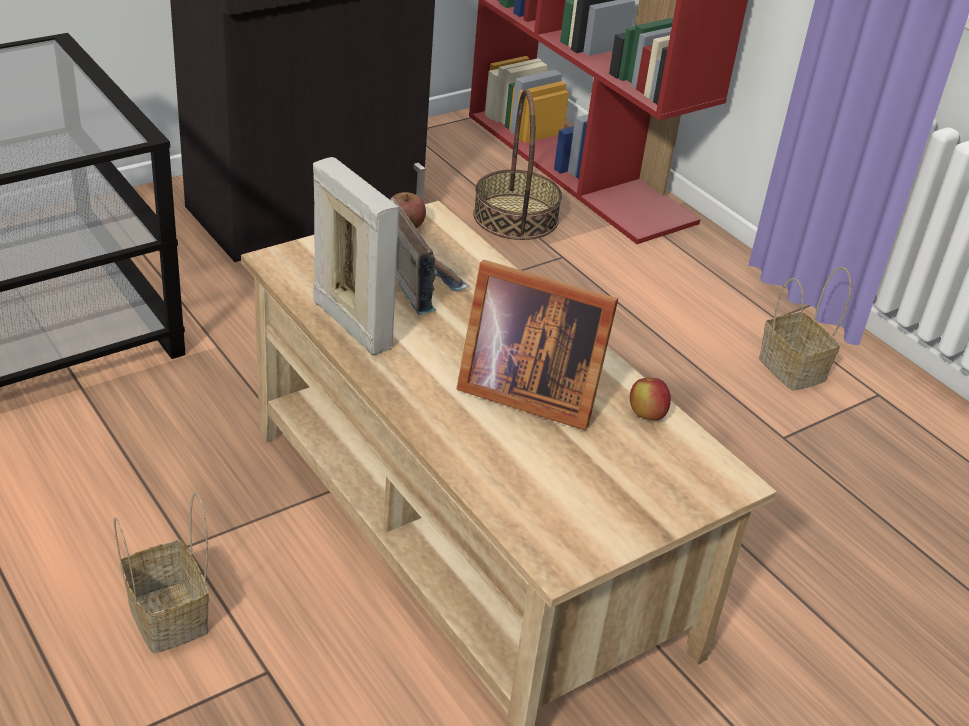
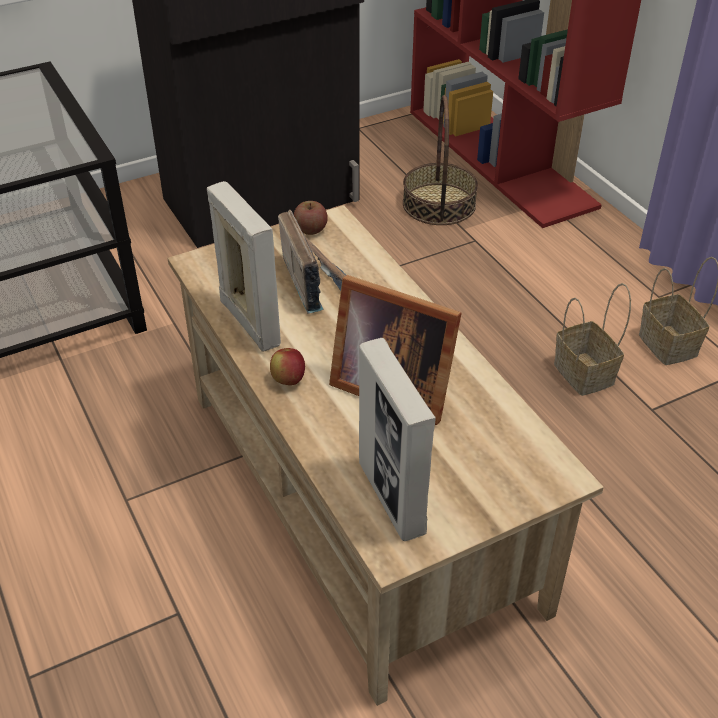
camera: 10 degrees right, 5 degrees up
basket [114,492,209,654] -> basket moved to [554,283,631,396]
apple [630,378,671,420] -> apple moved to [270,348,305,385]
none -> picture frame [359,338,436,541]

